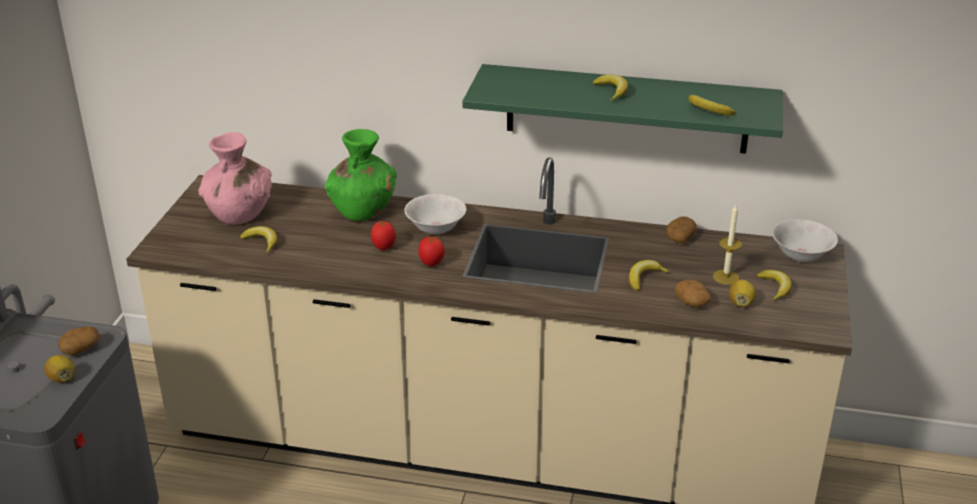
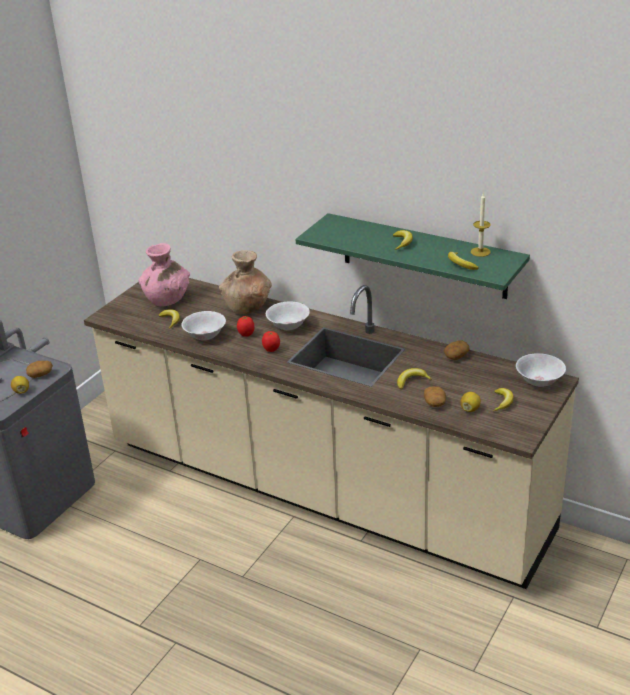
camera: 20 degrees right, 0 degrees up
green vase [325,129,397,221] -> brown vase [219,250,272,314]
candle [713,205,742,285] -> candle moved to [471,192,491,257]
none -> white bowl [181,311,226,341]

